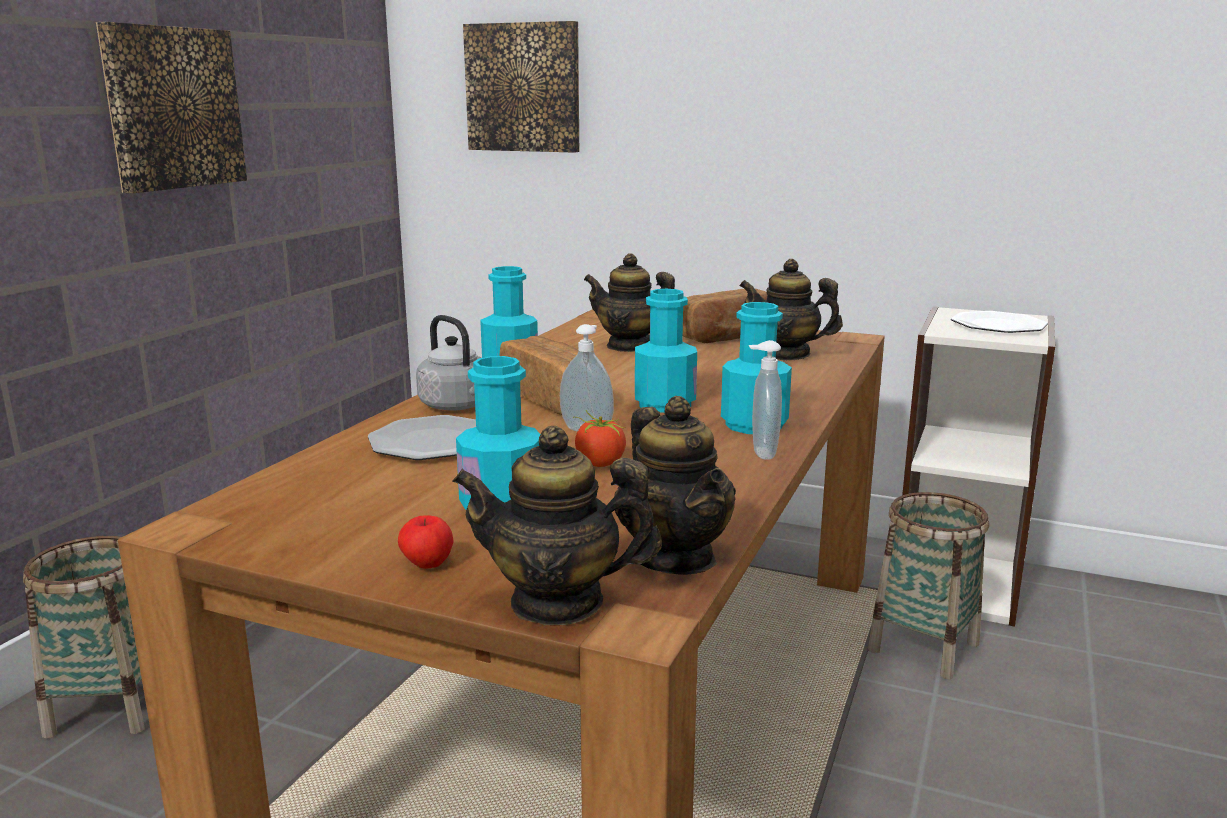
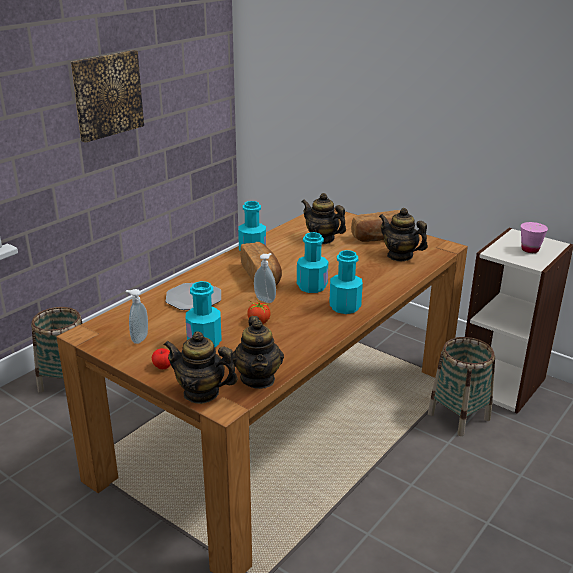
camera: 15 degrees right, 10 degrees up
grey kettle [416,315,481,411] -> none
picture [463,21,579,153] -> none
soap dispenser [749,340,782,460] -> soap dispenser moved to [126,289,148,344]
plate [951,311,1048,333] -> pink cup [521,222,548,253]

